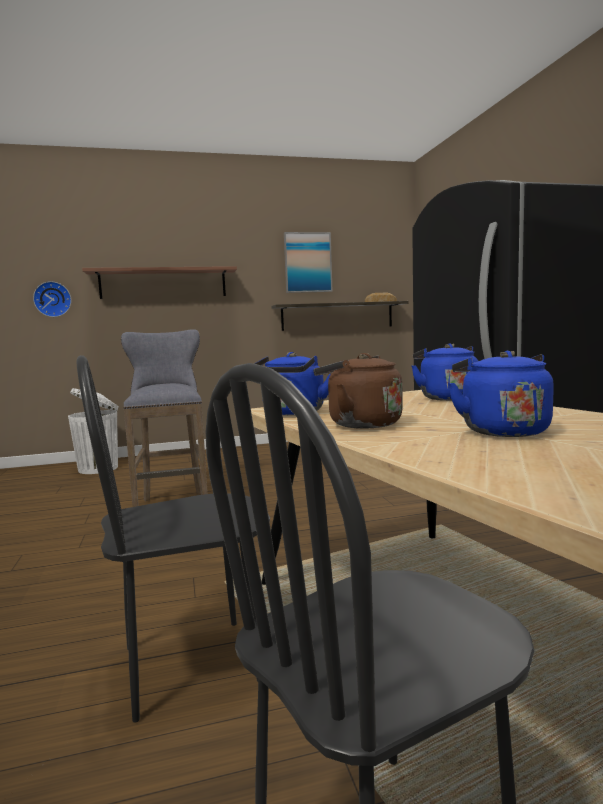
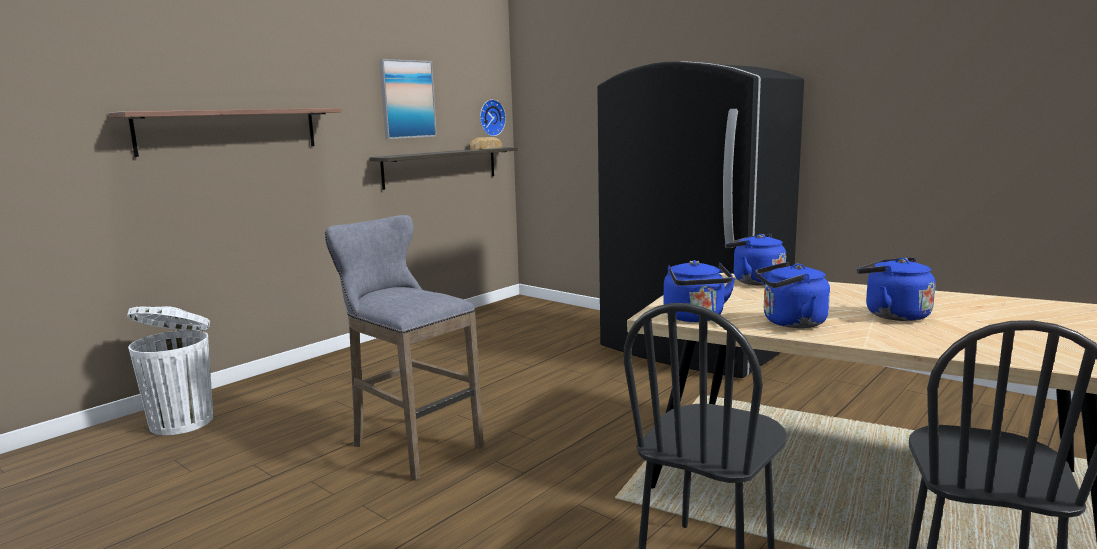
camera: 35 degrees left, 5 degrees up
wall clock [33,281,71,317] -> wall clock moved to [480,99,506,136]
brown kettle [313,353,403,429] -> blue kettle [755,262,830,328]

